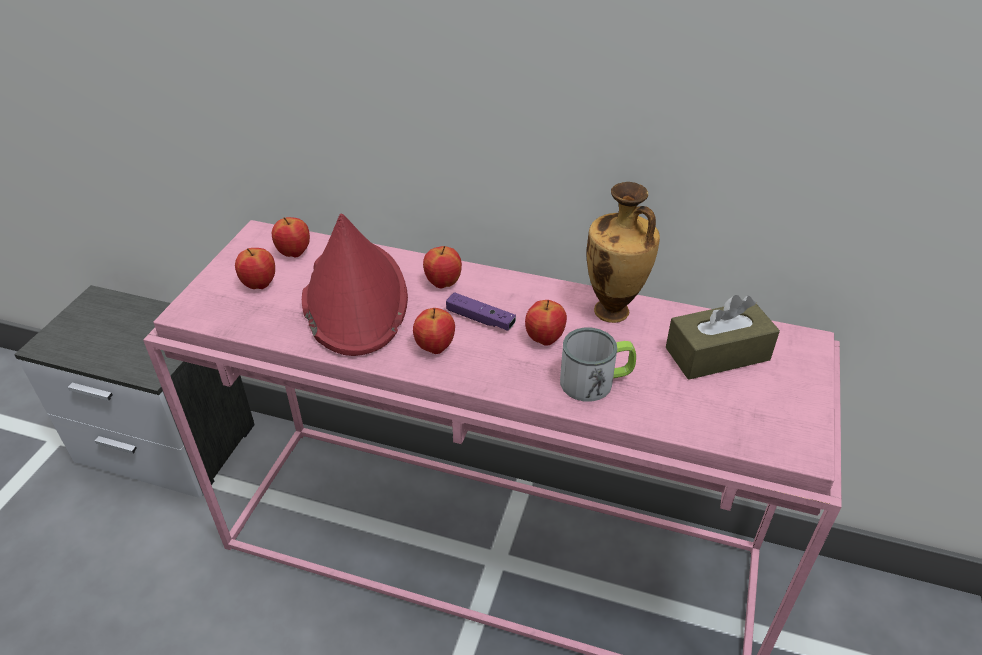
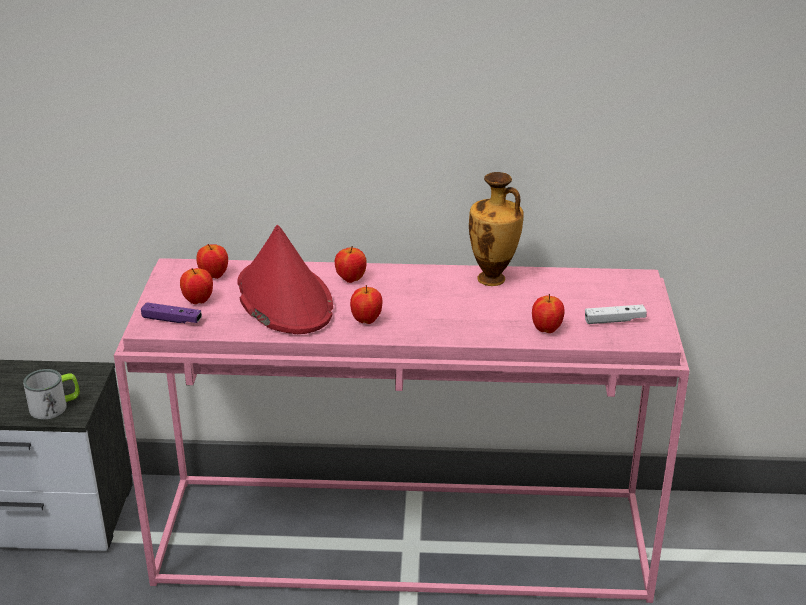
camera: 15 degrees left, 10 degrees down
purple game controller [446,292,516,331] -> purple game controller moved to [141,302,202,324]
apple [525,300,567,346] -> apple moved to [532,294,565,333]
mug [560,327,636,402] -> mug moved to [23,369,80,420]
brown tissue box [666,295,780,380] -> none
none -> white game controller [585,305,647,324]

